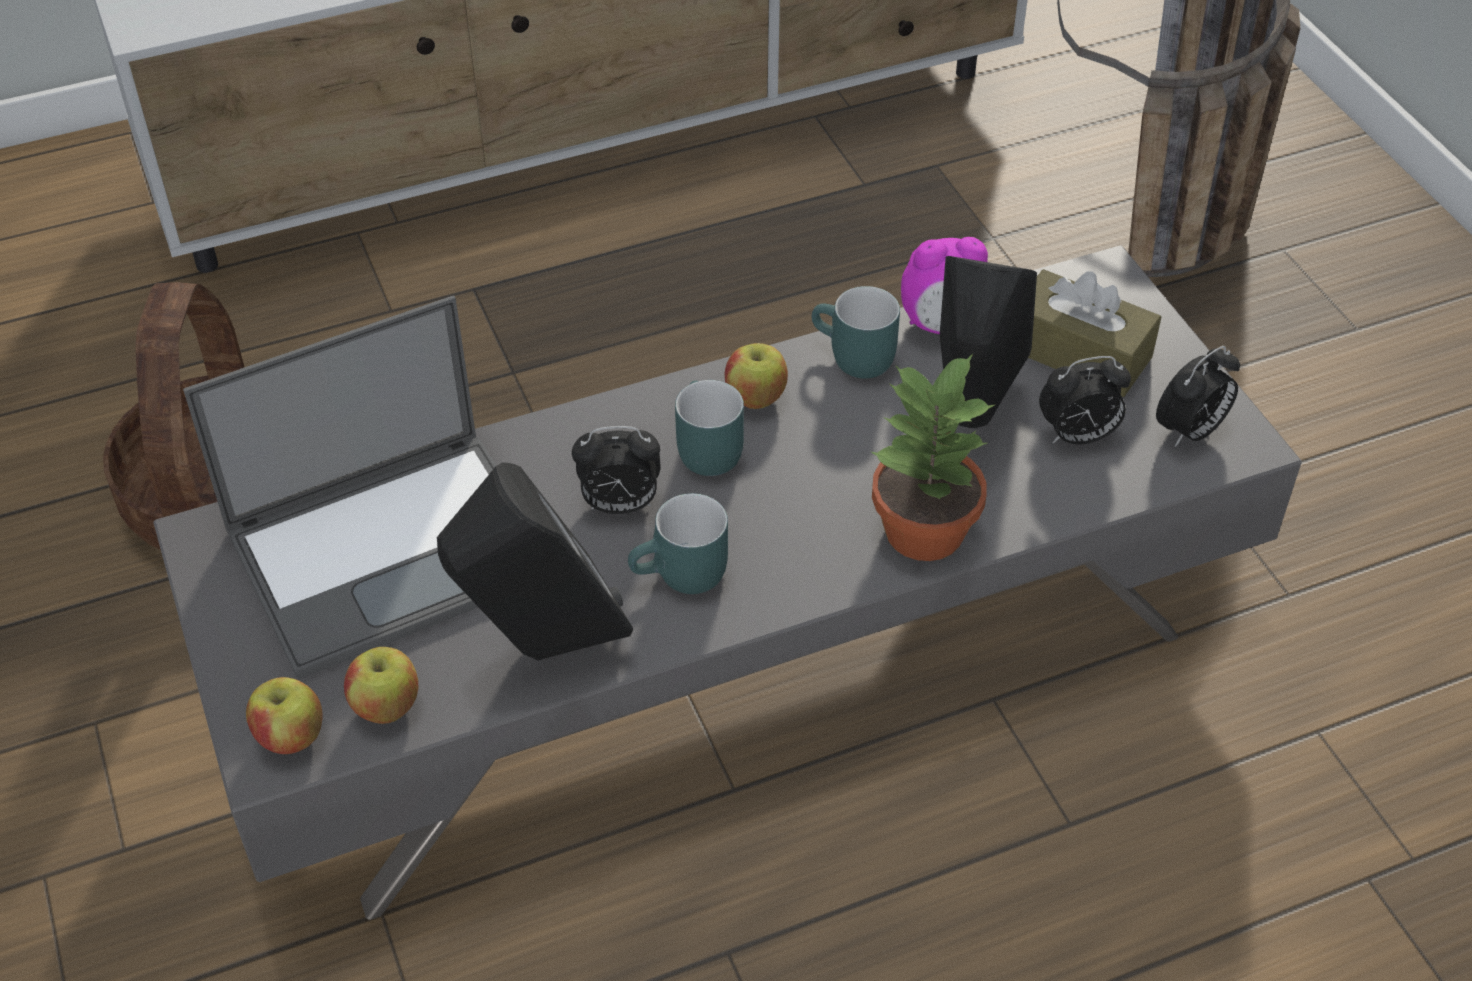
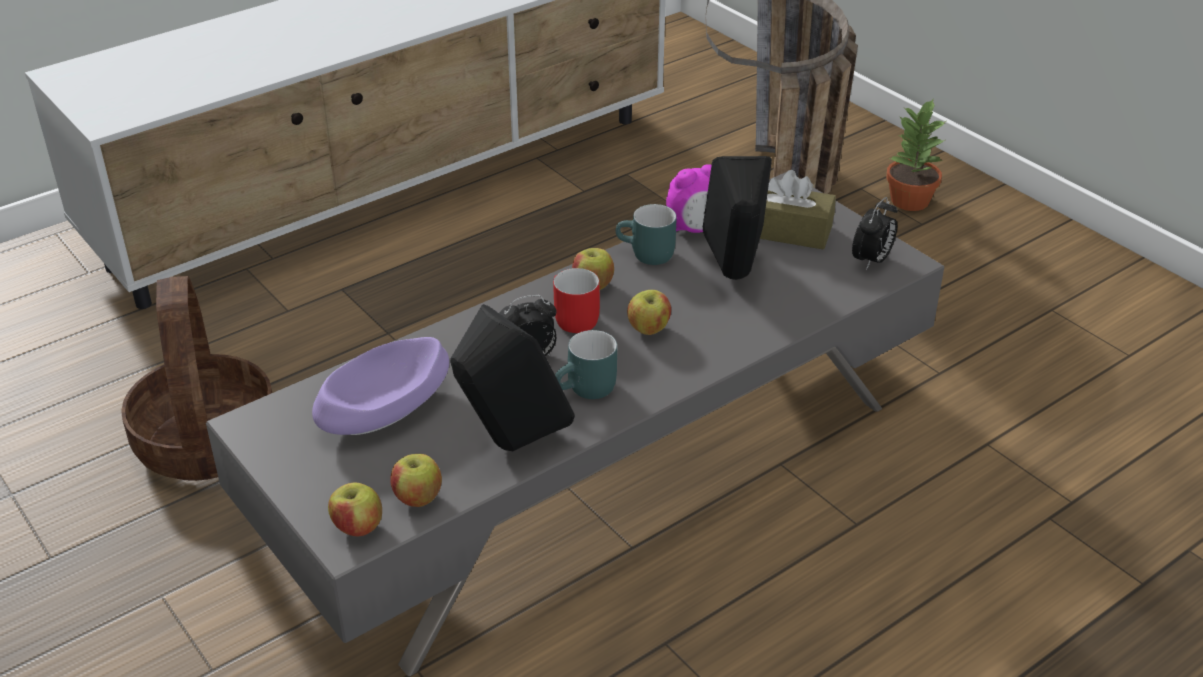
camera: 15 degrees left, 10 degrees down
laptop [183,295,496,680] -> purple bowl [312,337,449,435]
turquoise mug [675,380,744,476] -> red mug [553,268,600,333]
potted plant [871,354,996,561] -> potted plant moved to [886,98,946,211]
alarm clock [1039,356,1131,445] -> none
none -> apple [627,290,671,335]

